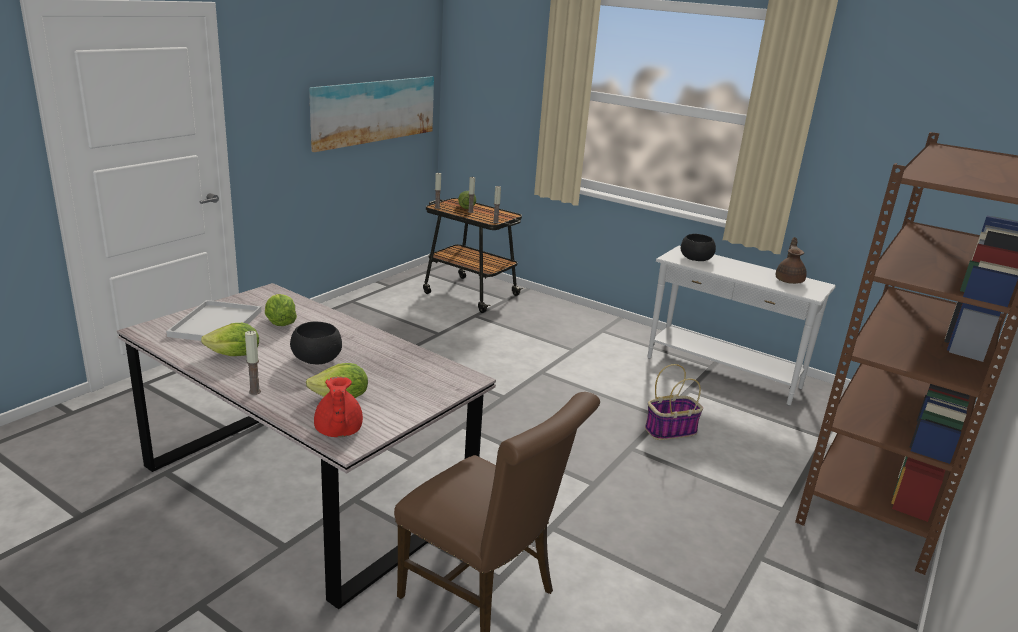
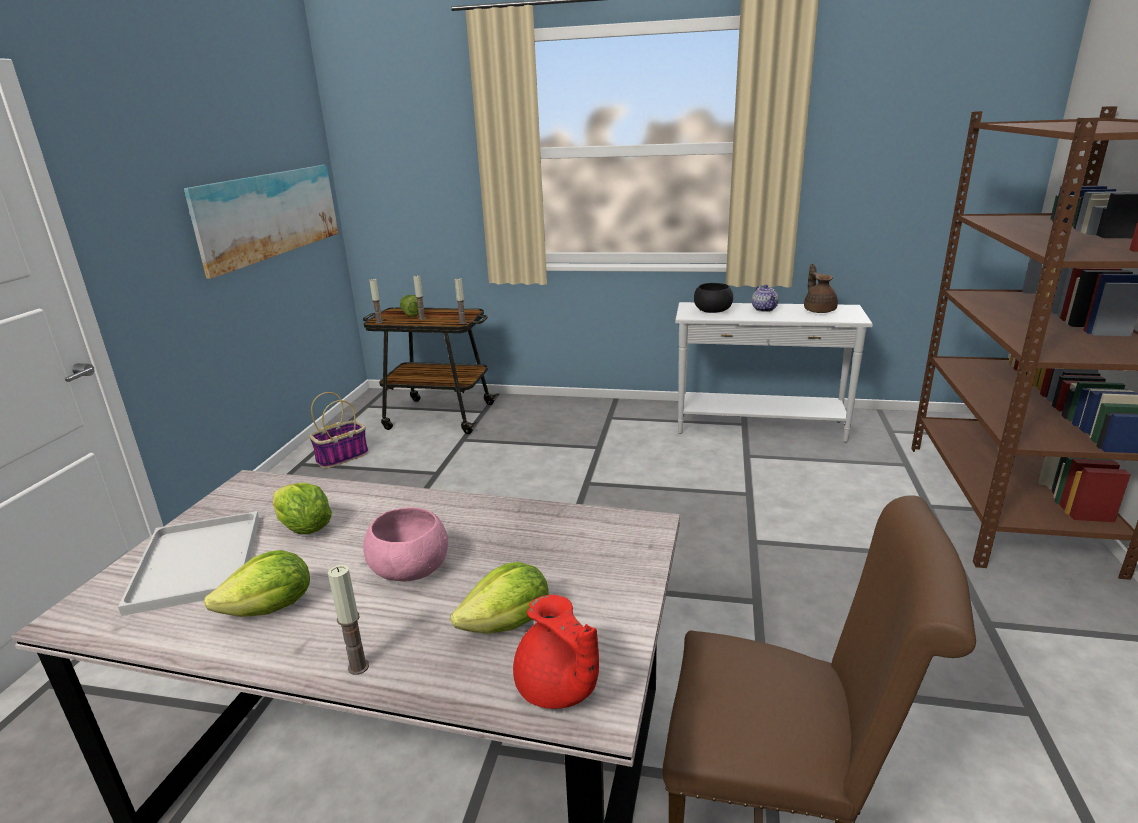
camera: 20 degrees left, 0 degrees up
black bowl [290,322,342,365] -> pink bowl [363,507,448,581]
basket [645,364,703,440] -> basket moved to [309,392,369,468]
none -> teapot [752,285,779,312]

